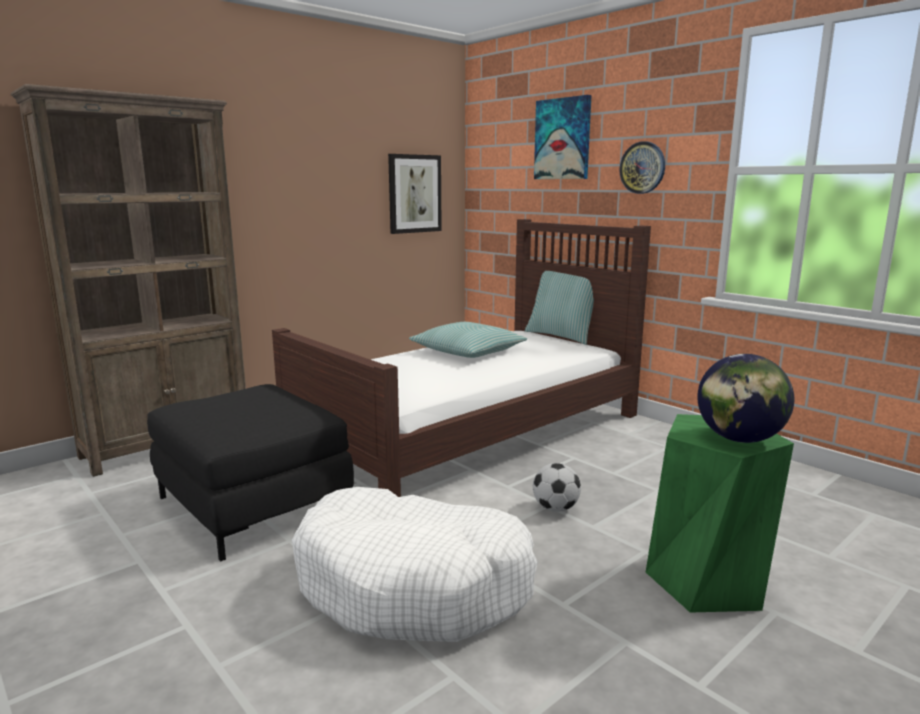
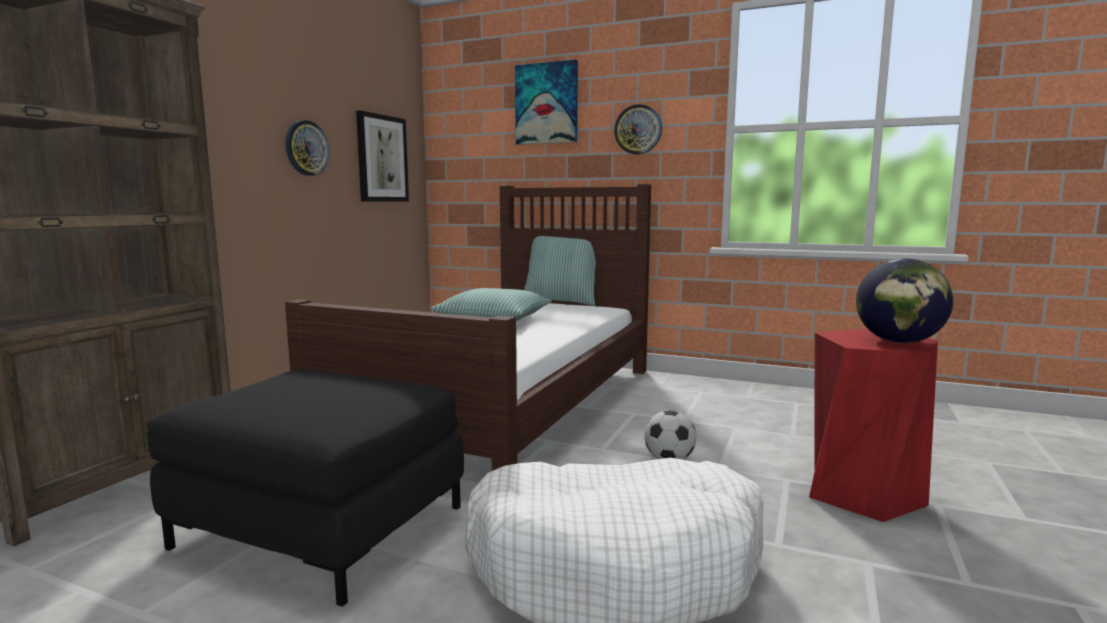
camera: 25 degrees left, 5 degrees down
green stool [646,414,794,613] -> red stool [809,329,938,522]
none -> wall clock [286,120,329,176]

